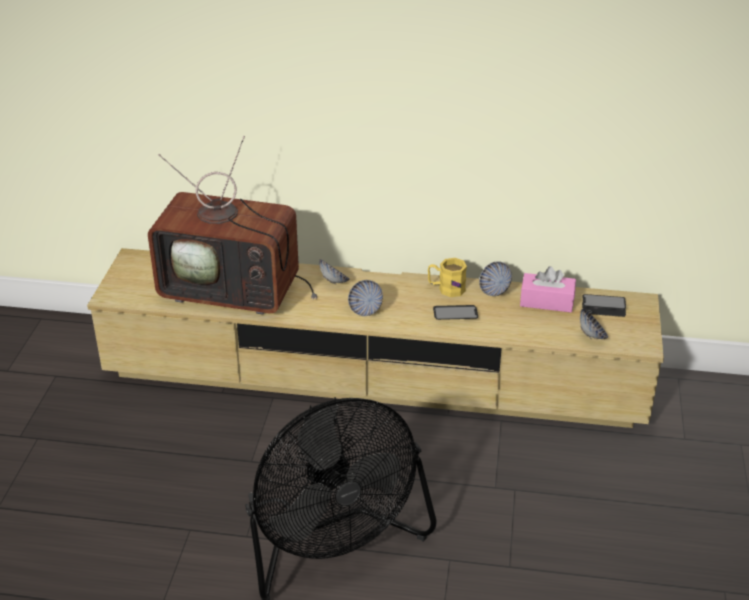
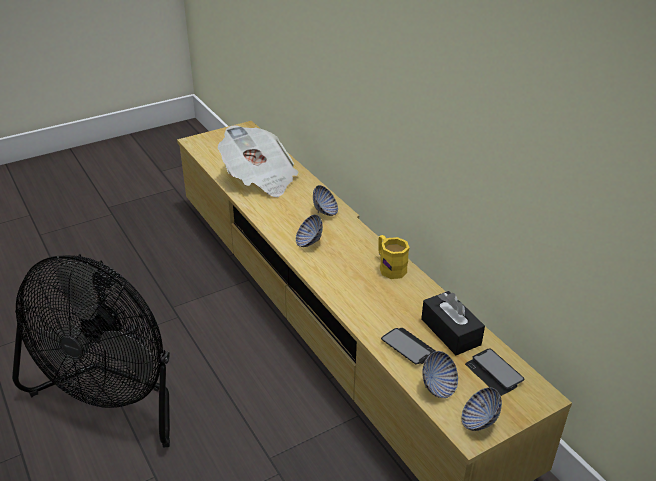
camera: 50 degrees right, 0 degrees up
television [148,136,317,315] -> newspaper [218,125,299,197]
phone [433,305,478,320] -> phone moved to [381,328,435,364]
bowl [479,261,512,296] -> bowl moved to [462,387,502,431]
pink tissue box [520,266,576,313] -> black tissue box [421,291,485,355]

